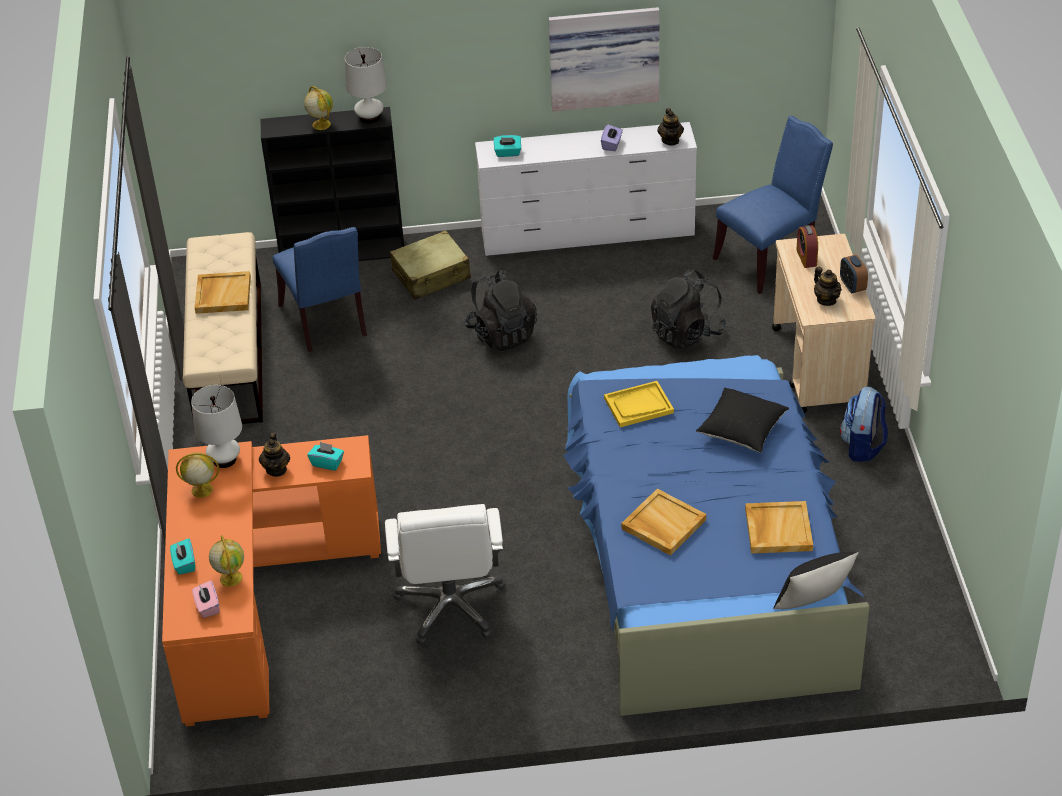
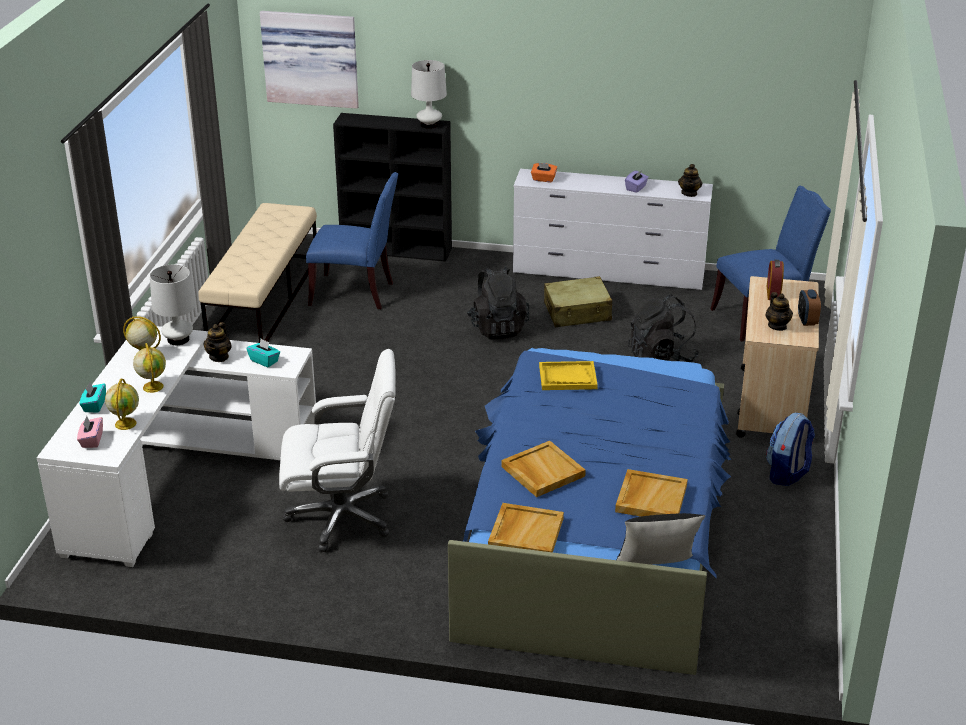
camera: 15 degrees right, 10 degrees down
orange desk [162,435,381,726] -> white desk [37,326,316,567]
beige tray [195,271,251,314] -> beige tray moved to [488,503,564,552]
blue chair [272,227,367,352] -> blue chair turned 75 degrees counterclockwise [306,172,398,309]
globe [304,86,333,130] -> globe moved to [133,343,166,393]
white office chair [385,504,506,645] -> white office chair turned 105 degrees counterclockwise [279,349,396,552]
beige suitcase [390,230,471,300] -> beige suitcase moved to [544,276,612,327]
turquoise tissue box [493,135,521,157] -> orange tissue box [531,163,557,182]
picture [549,7,660,112] -> picture moved to [260,11,359,109]
black pillow [696,388,789,453] -> none

